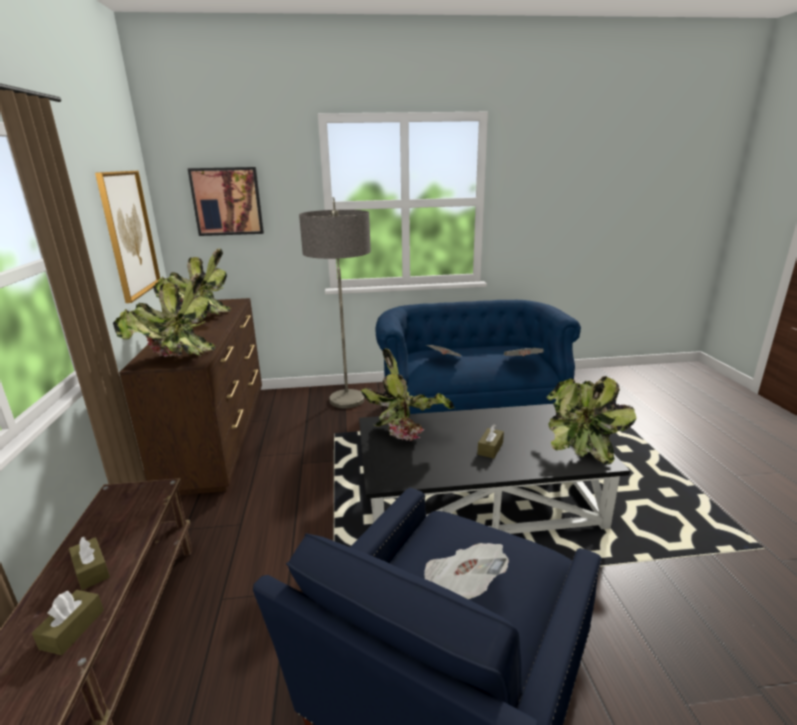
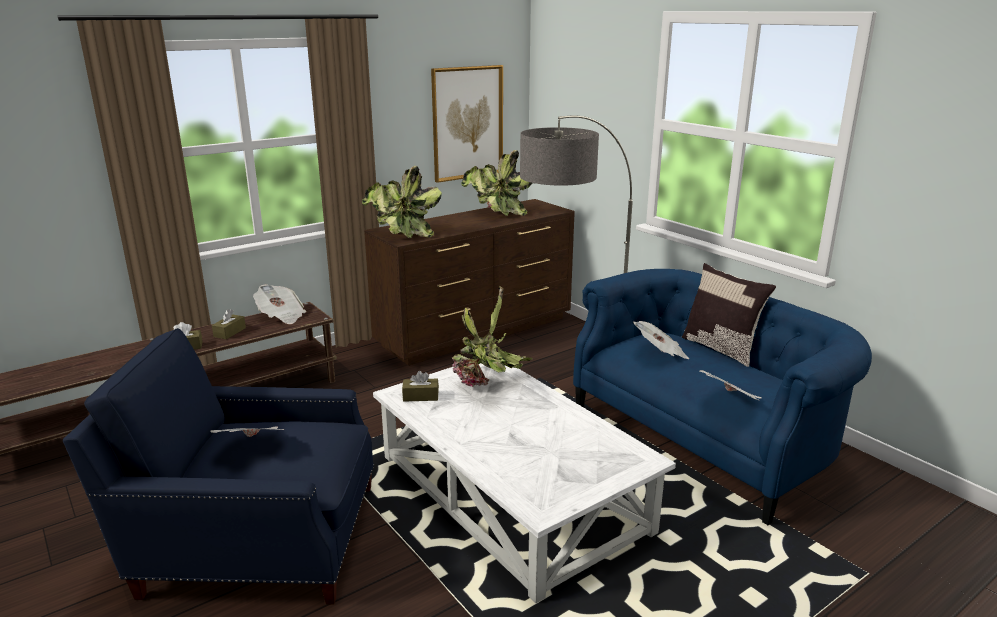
camera: 60 degrees right, 0 degrees up
picture [188,167,264,236] -> none
black coffee table [359,404,630,534] -> white coffee table [373,363,676,603]
brown tissue box [477,424,504,459] -> brown tissue box moved to [402,371,439,402]
potted plant [546,376,636,464] -> none
none -> newspaper [253,284,306,324]
none -> pillow [682,263,776,367]

